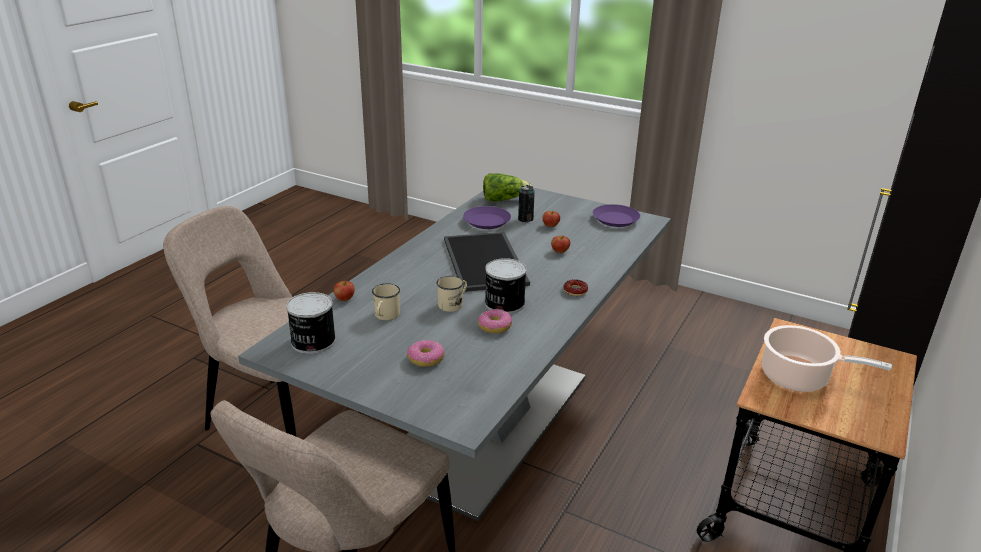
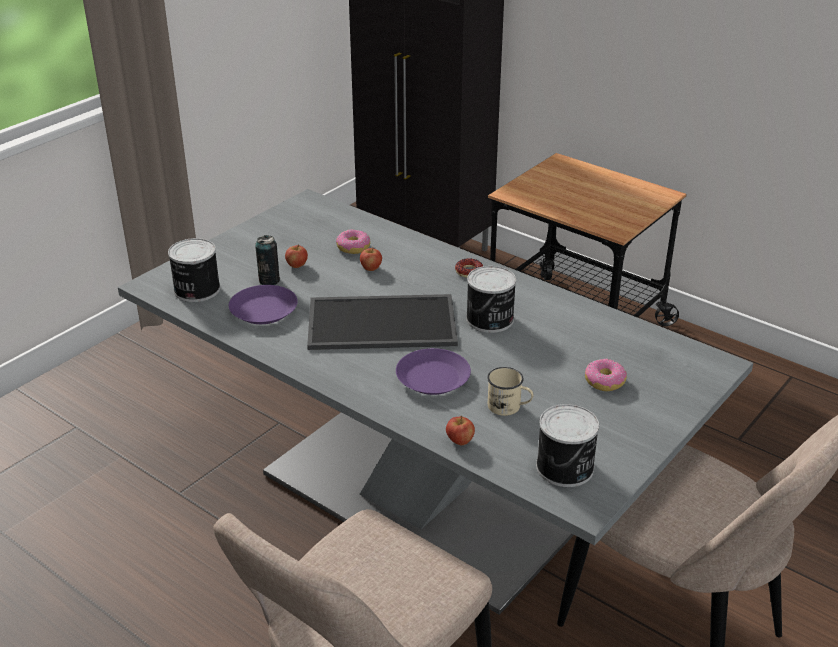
camera: 80 degrees left, 5 degrees up
beige mug [437,276,467,312] -> none
donut [478,309,512,334] -> donut moved to [336,229,370,254]
lettuce [483,173,531,202] -> can [168,238,220,302]
purple plate [593,204,640,227] -> purple plate moved to [396,348,471,395]
cooking pot [762,325,892,392] -> none

